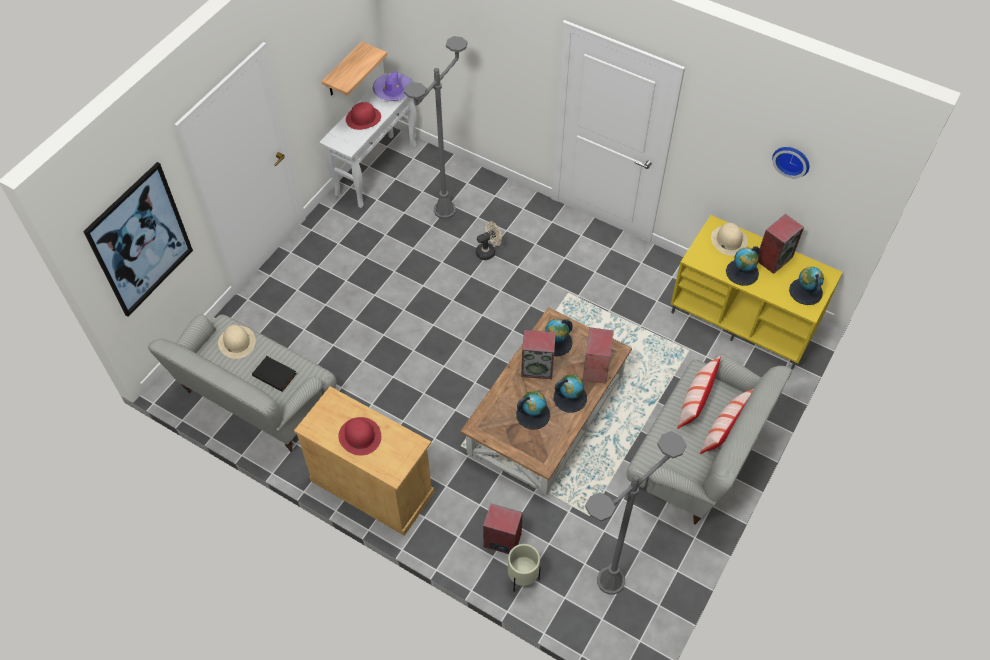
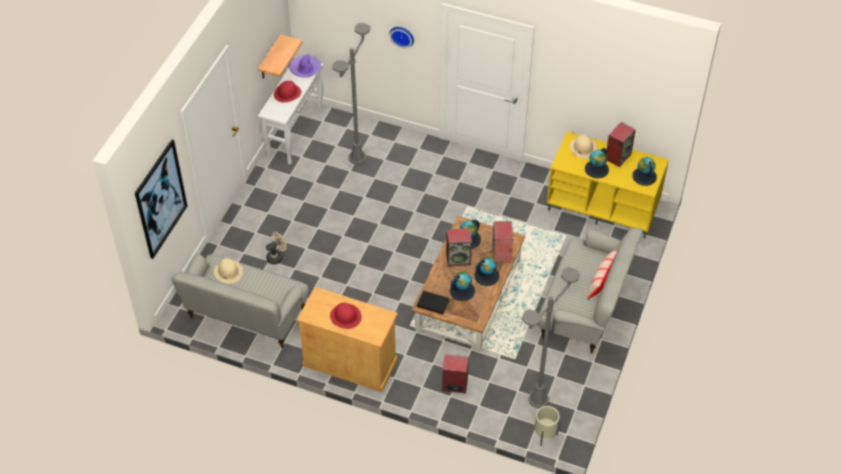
camera: 10 degrees left, 5 degrees down
black book [252,356,296,392] -> black book moved to [417,290,449,314]
beige fan [476,221,502,260] -> beige fan moved to [266,232,287,264]
beige planter [508,544,541,592] -> beige planter moved to [535,406,560,446]
pillow [677,356,721,429] -> none
wall clock [772,147,809,178] -> wall clock moved to [389,27,414,48]

